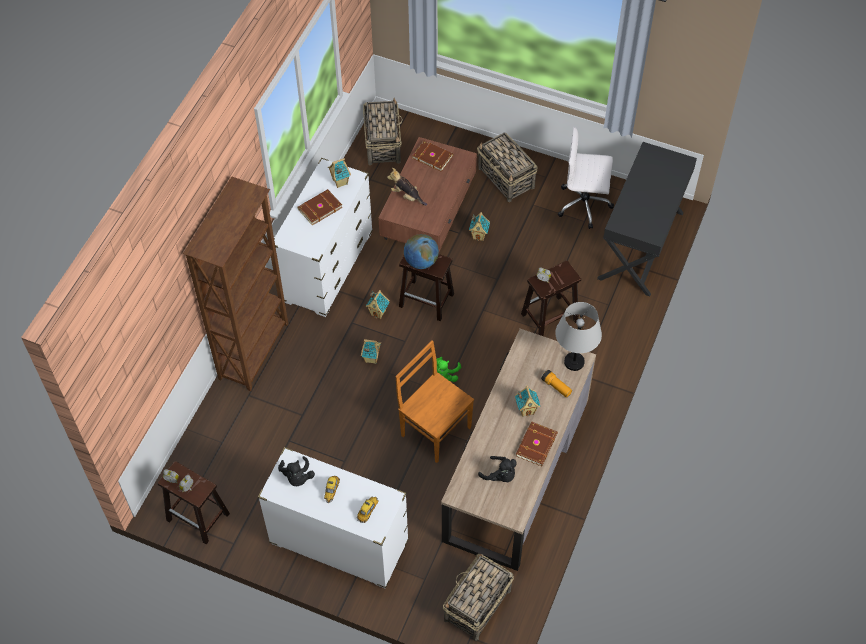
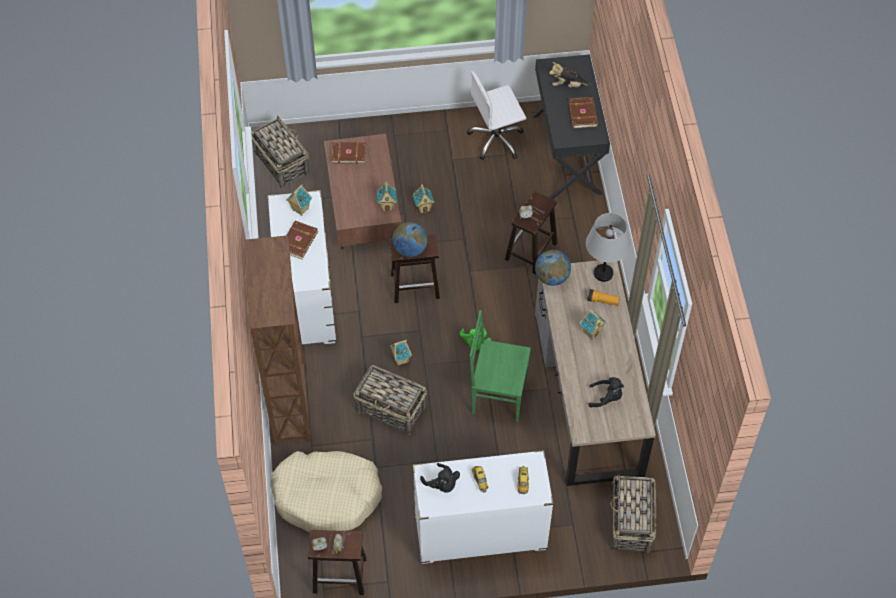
camera: 30 degrees left, 0 degrees up
toy house [366,290,390,319] -> toy house moved to [377,182,397,212]
plush toy [387,168,427,206] -> plush toy moved to [549,62,591,87]
brown chair [395,340,474,463] -> green chair [470,310,531,422]
basket [477,132,538,202] -> basket moved to [353,365,427,435]
brown book [516,421,558,466] -> brown book moved to [569,97,598,129]
none -> beige dog bed [271,451,382,532]
none -> globe [535,250,571,286]

